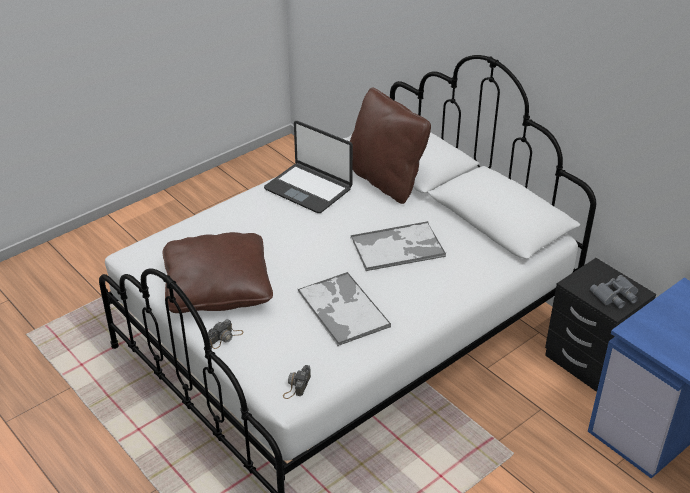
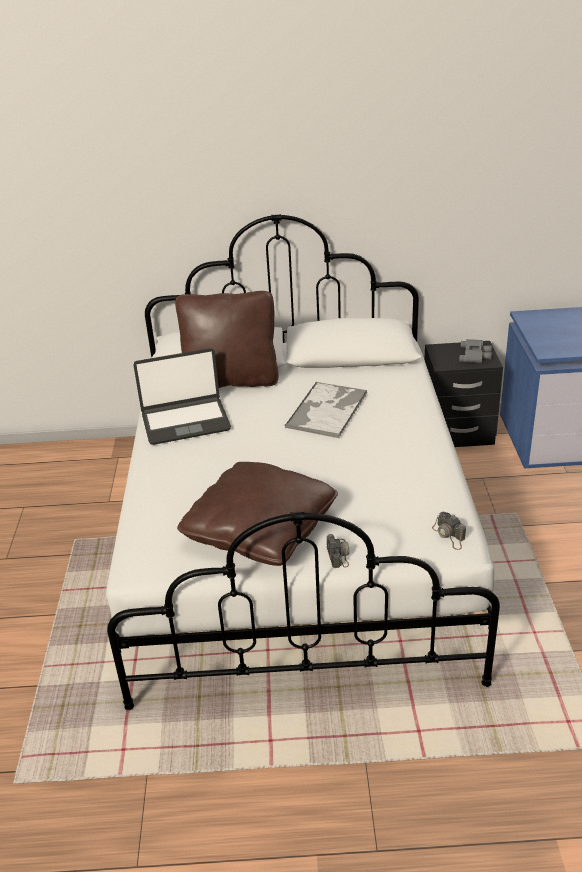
camera: 50 degrees left, 5 degrees down
tray [298,272,391,347] -> none

